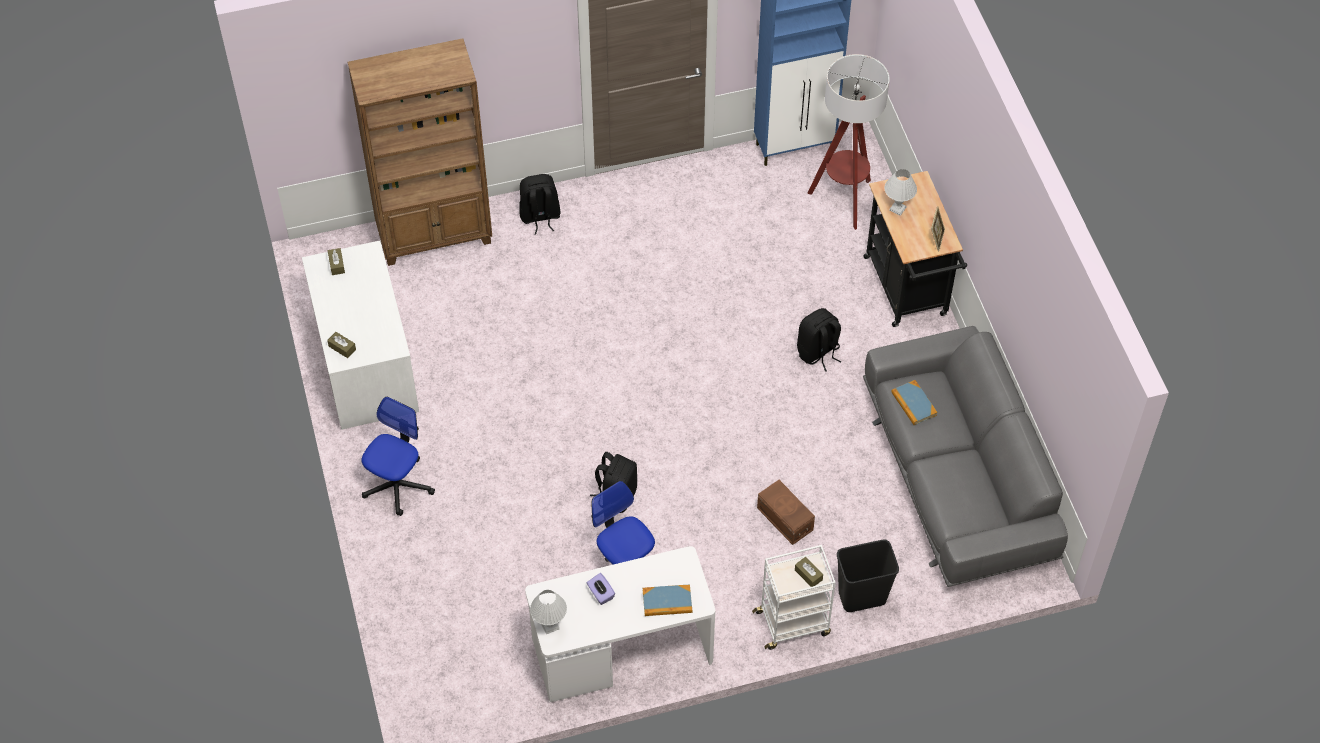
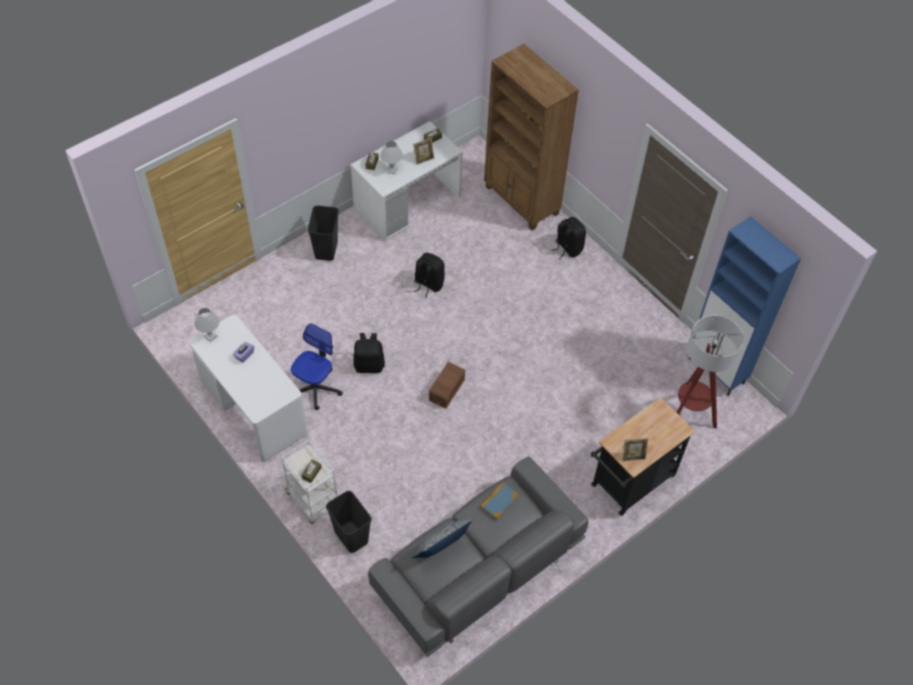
camera: 65 degrees right, 0 degrees up
office chair [361,397,435,516] -> black trash can [308,206,339,261]
book [643,585,692,616] -> none
brown storage box [757,480,815,545] -> brown storage box moved to [429,362,465,409]
black backpack [797,308,842,372] -> black backpack moved to [414,253,445,298]
white table lamp [884,169,917,216] -> white table lamp moved to [380,141,403,174]
none -> pillow [412,520,472,558]
none -> picture frame [413,138,434,165]

